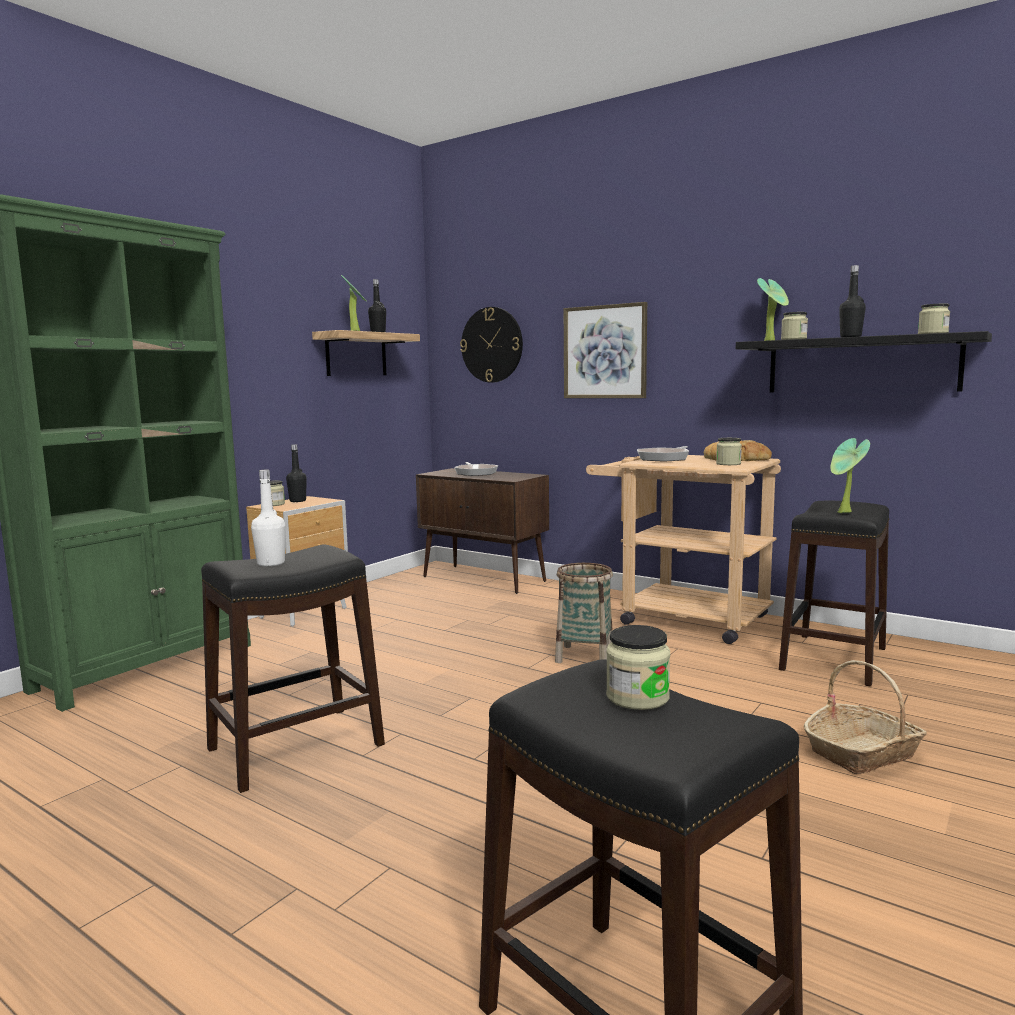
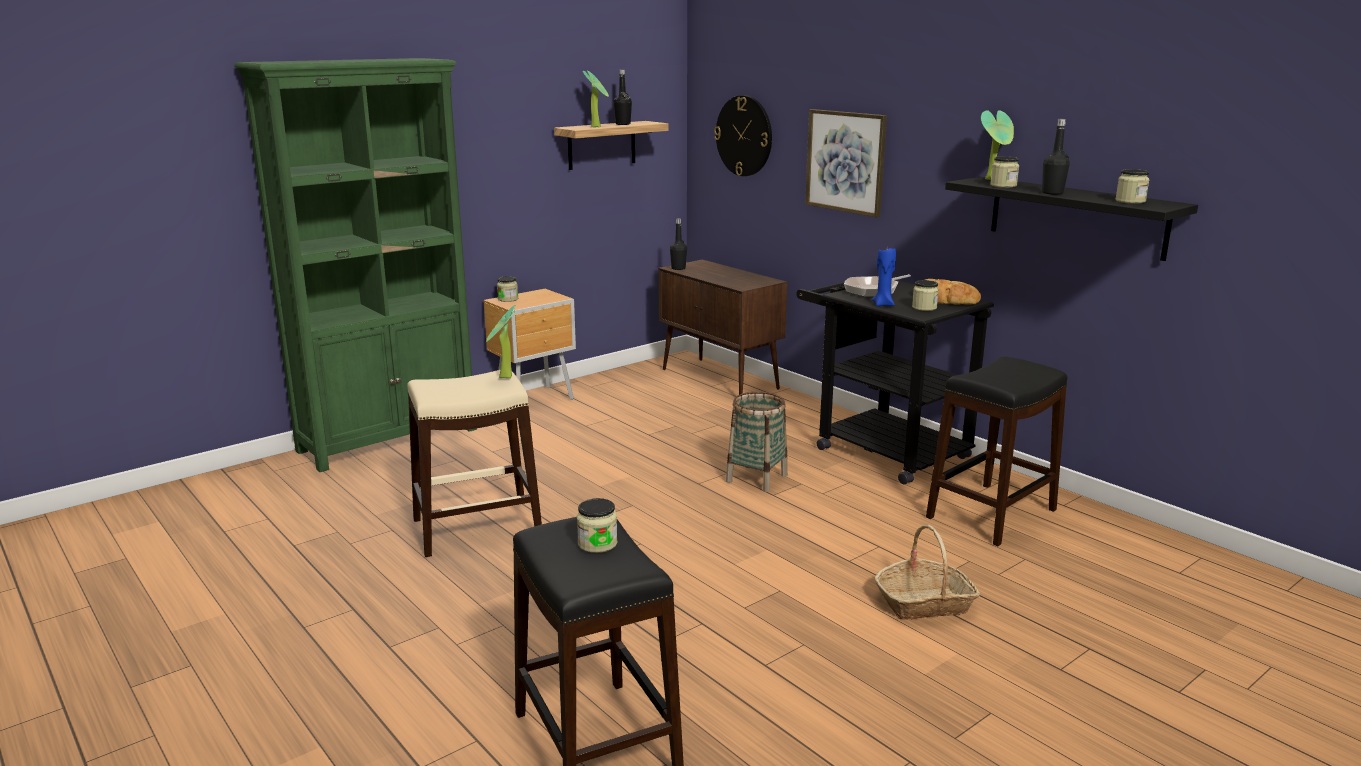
camera: 15 degrees right, 10 degrees up
black stool [201,545,385,793] -> beige stool [407,370,542,557]
white bottle [251,470,286,567] -> none
black bottle [286,444,307,502] -> black bottle moved to [670,218,687,270]
frying pan [454,462,498,476] -> none
beige cart [586,455,781,644] -> black cart [796,280,994,484]
potted plant [830,438,870,513] -> potted plant moved to [486,305,516,378]
none -> blue candle [871,248,896,306]

